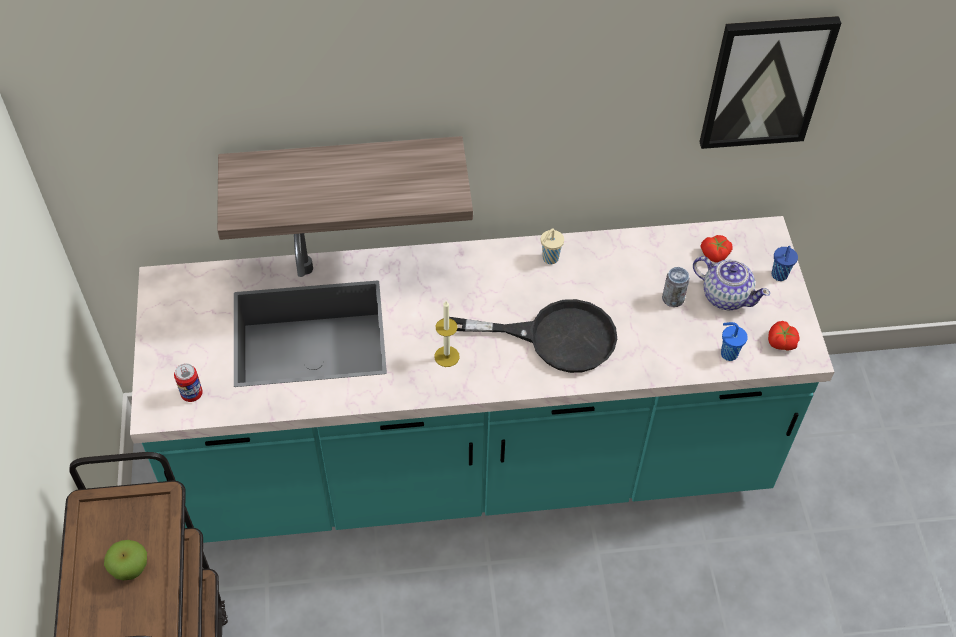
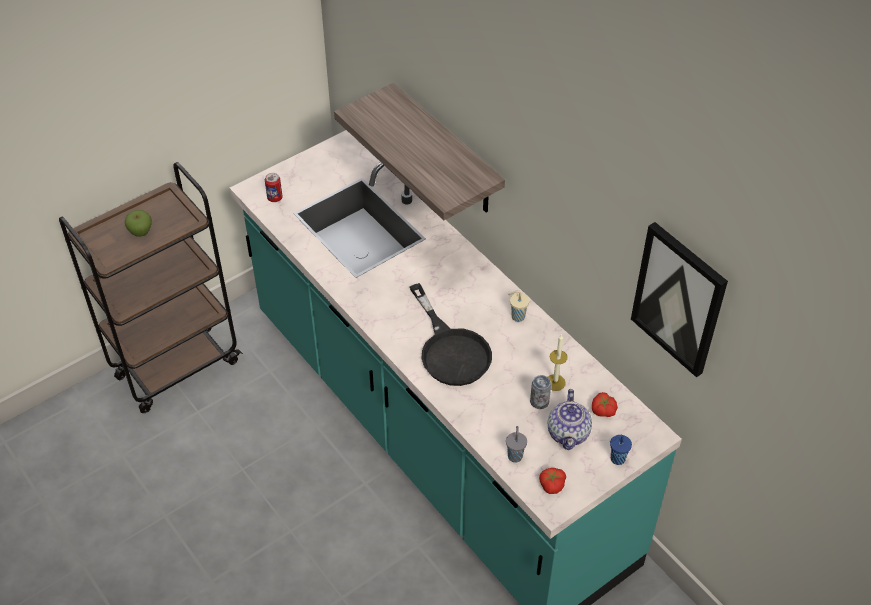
camera: 60 degrees right, 5 degrees down
candle [434,301,460,367] -> candle moved to [548,335,567,391]
blue cup [721,322,748,361] -> grey cup [506,426,527,463]

